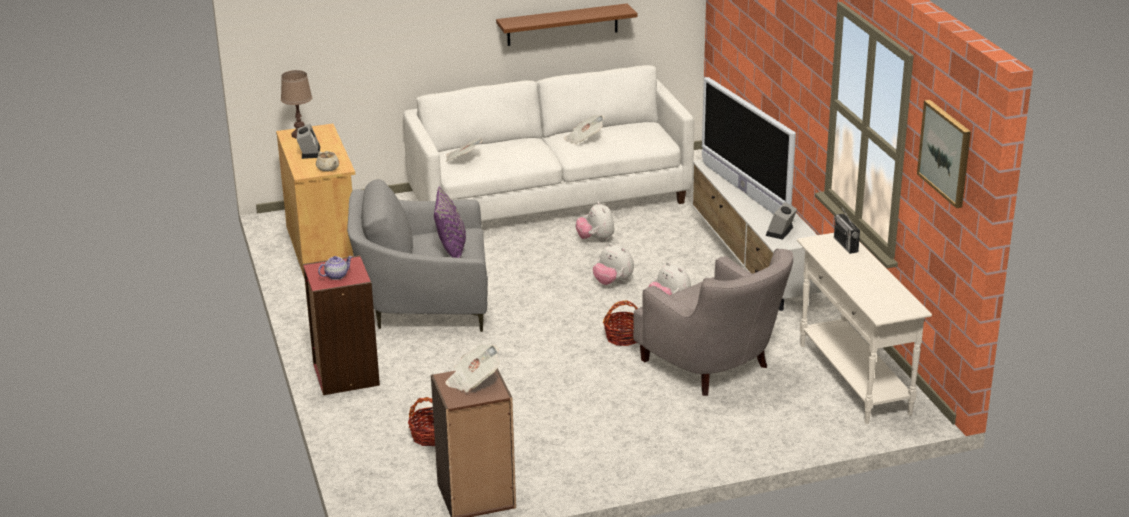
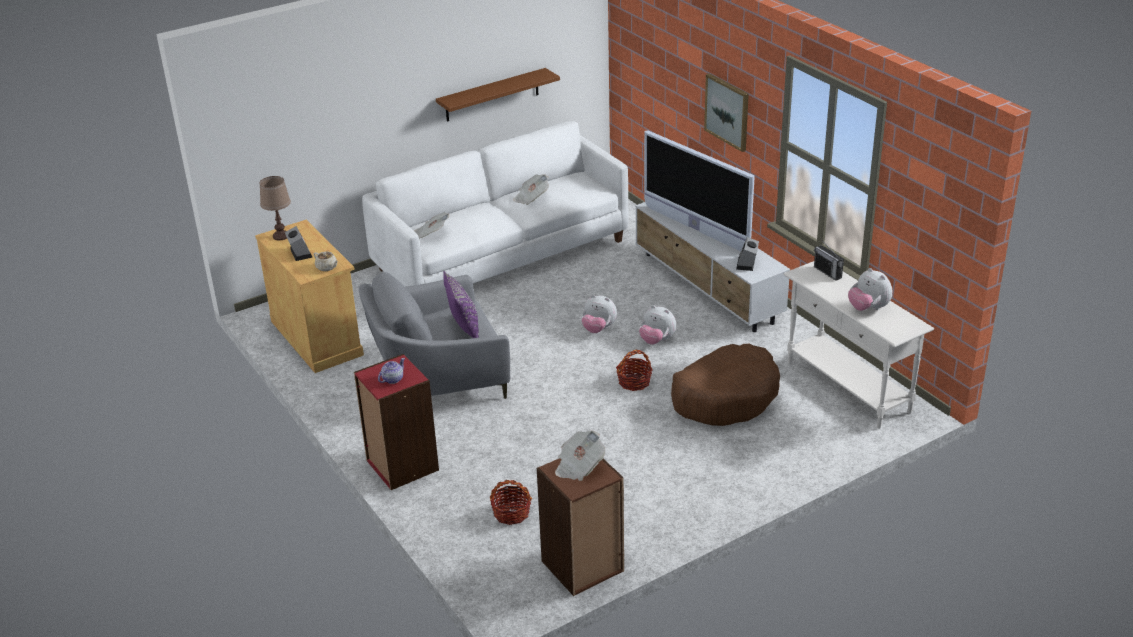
camera: 15 degrees left, 5 degrees up
plush toy [576,202,614,242] -> plush toy moved to [848,268,892,311]
grey armchair [633,248,793,396] -> brown dog bed [671,344,780,426]
picture [917,100,971,208] -> picture moved to [704,73,749,152]

